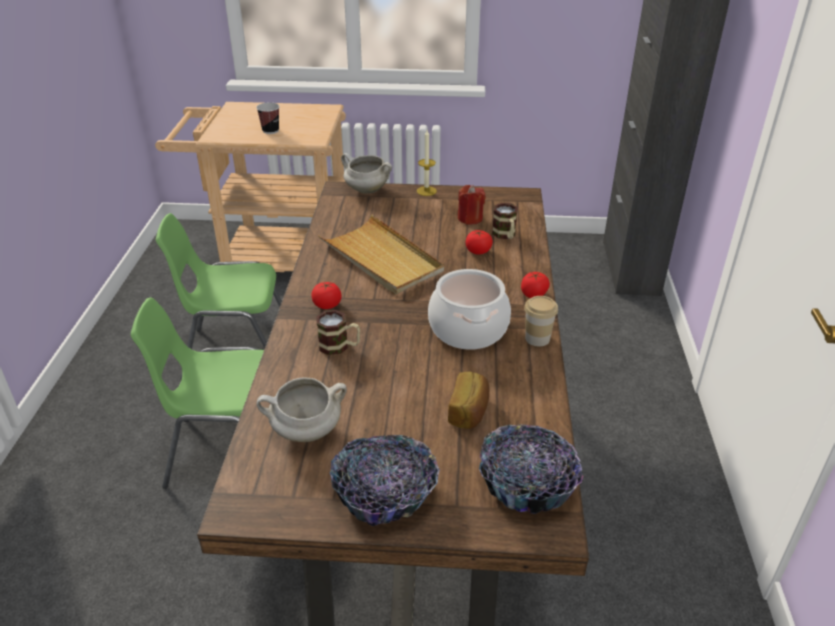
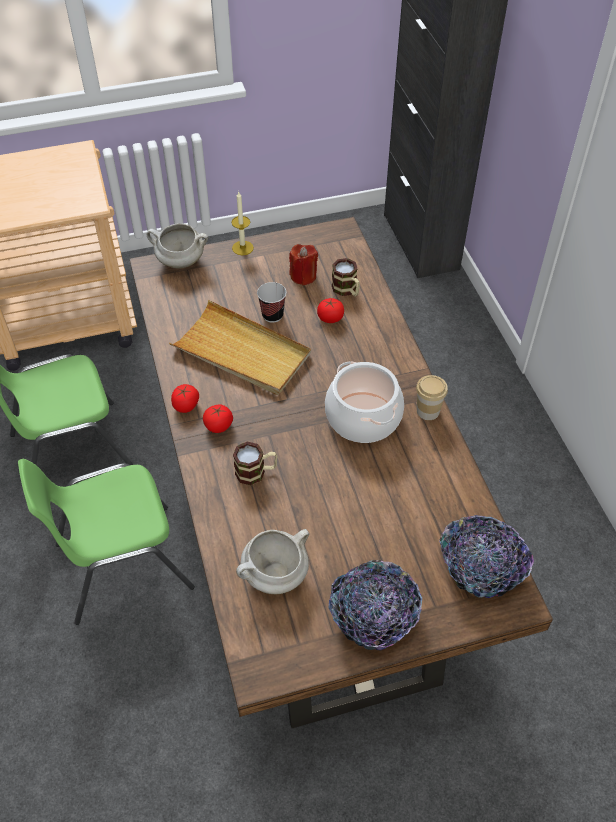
camera: 20 degrees left, 15 degrees up
cup [256,103,280,134] -> cup moved to [257,282,287,323]
bread [448,371,489,429] -> none
tomato [521,272,550,298] -> tomato moved to [171,384,199,413]

